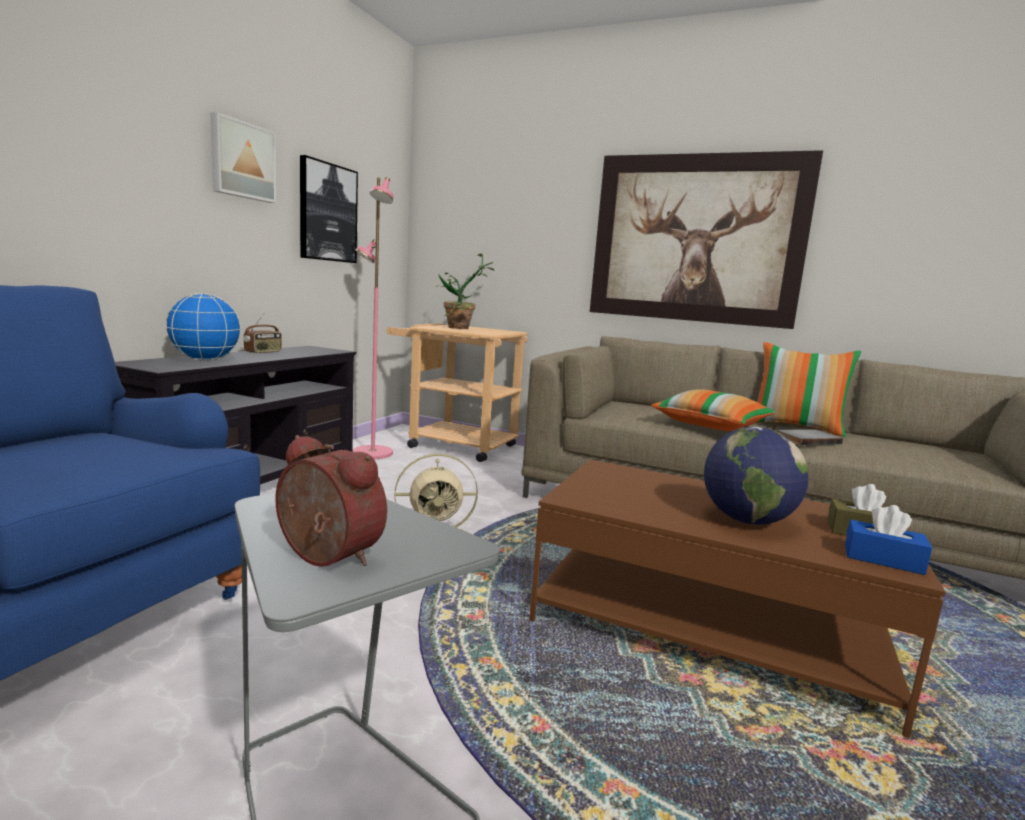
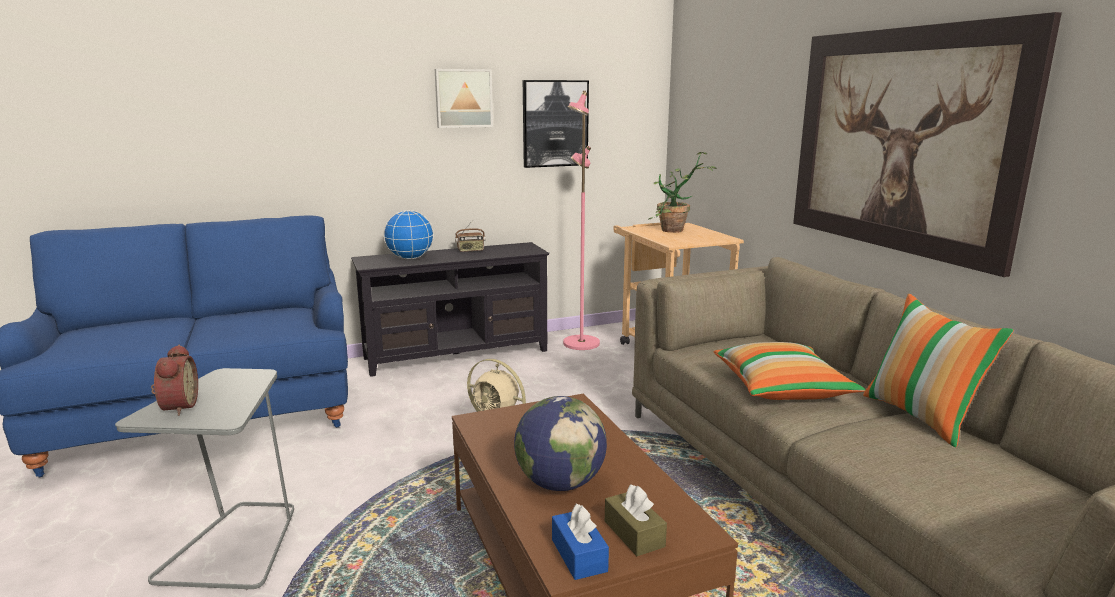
camera: 45 degrees right, 5 degrees up
grey book [776,429,843,445] -> none

